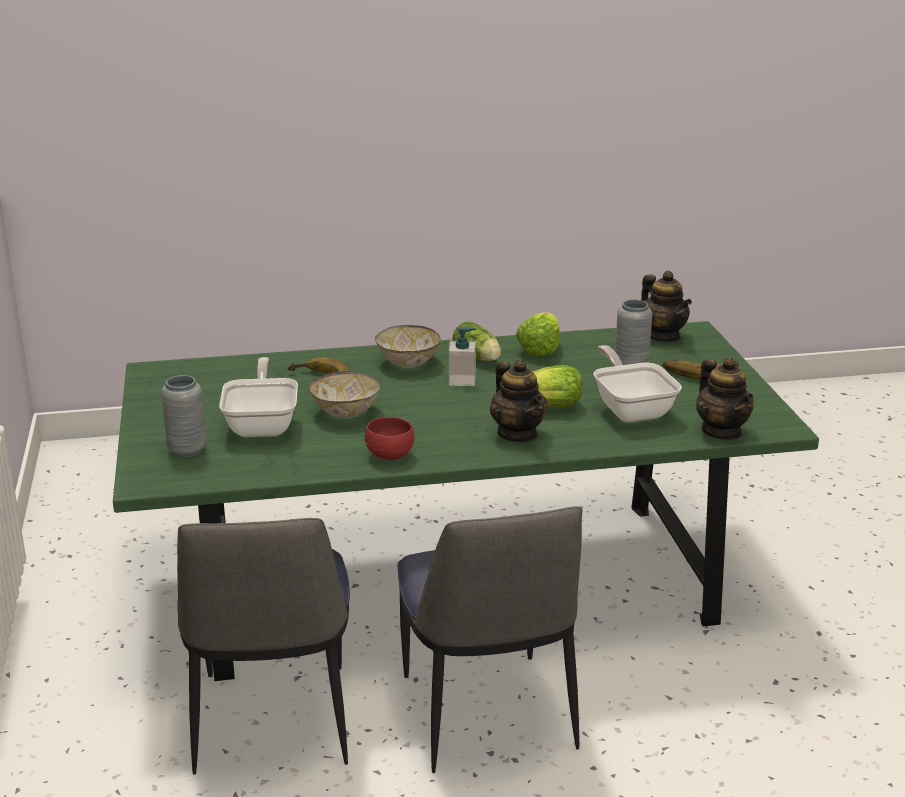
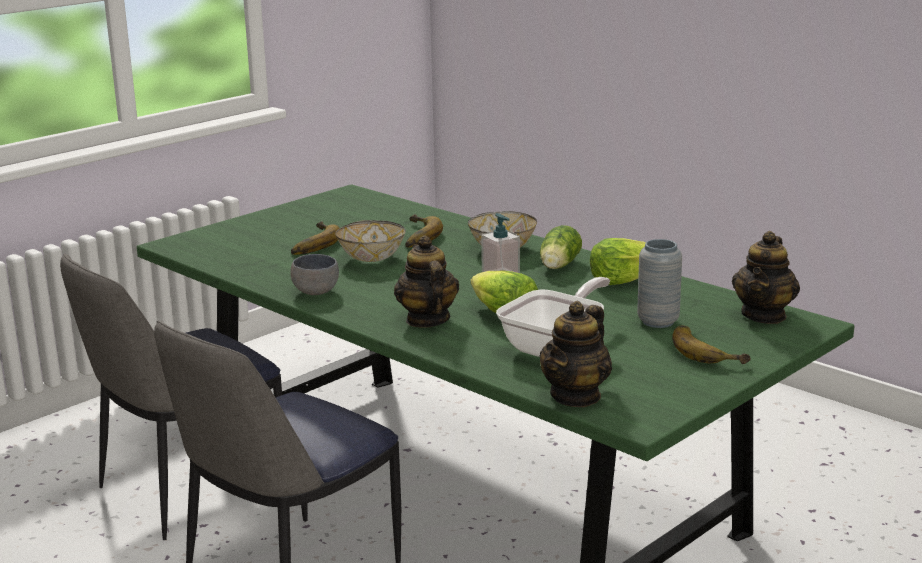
camera: 55 degrees right, 5 degrees down
grey vase [161,375,206,458] -> none
frying pan [219,357,298,437] -> banana [291,221,340,255]
red bowl [365,417,414,460] -> grey bowl [290,254,339,295]
teapot [490,359,547,442] -> teapot turned 135 degrees clockwise [394,235,459,328]

